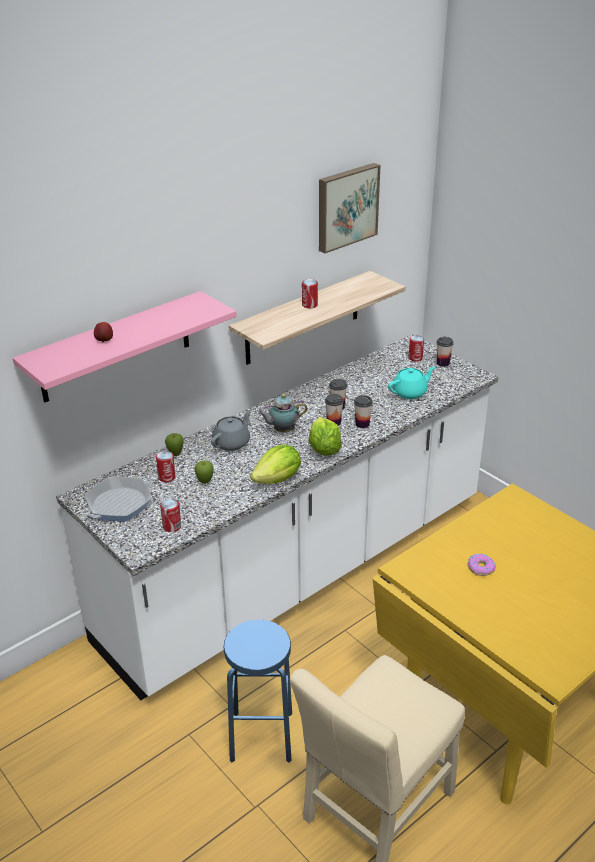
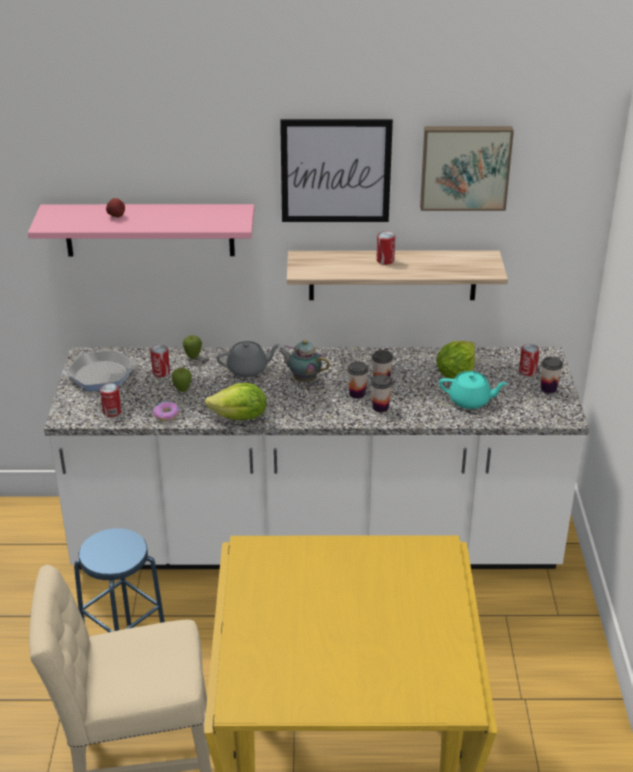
camera: 40 degrees right, 0 degrees up
lettuce [309,417,342,456] -> lettuce moved to [436,341,475,379]
donut [468,554,496,576] -> donut moved to [153,401,180,421]
none -> picture [280,119,393,222]

